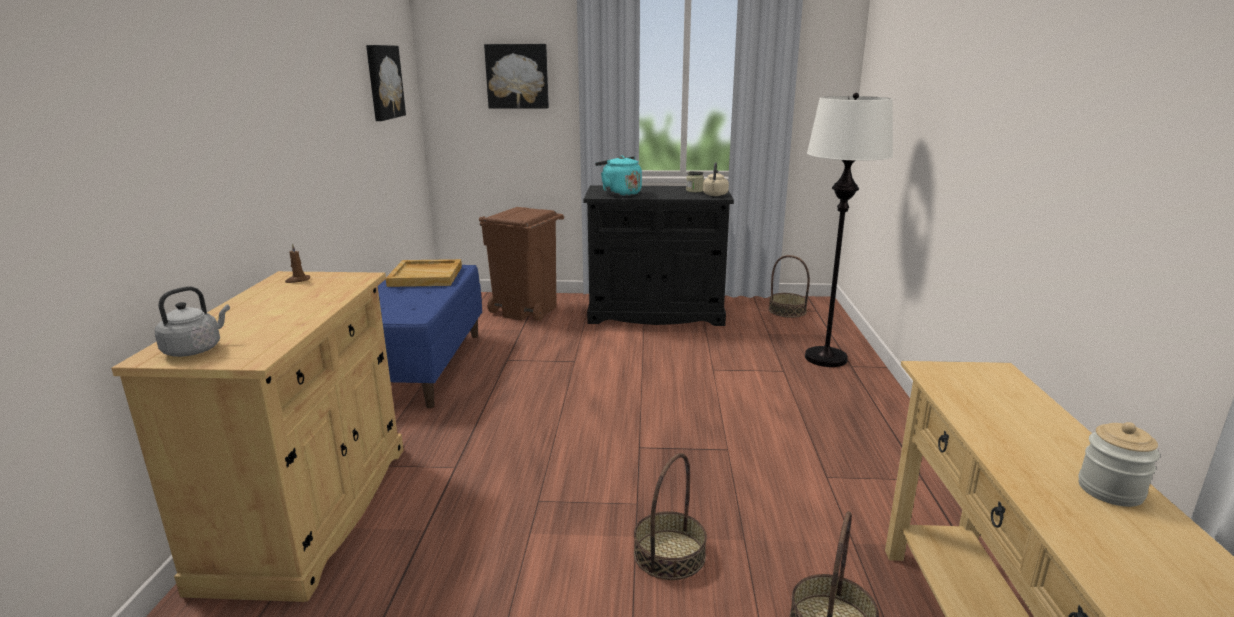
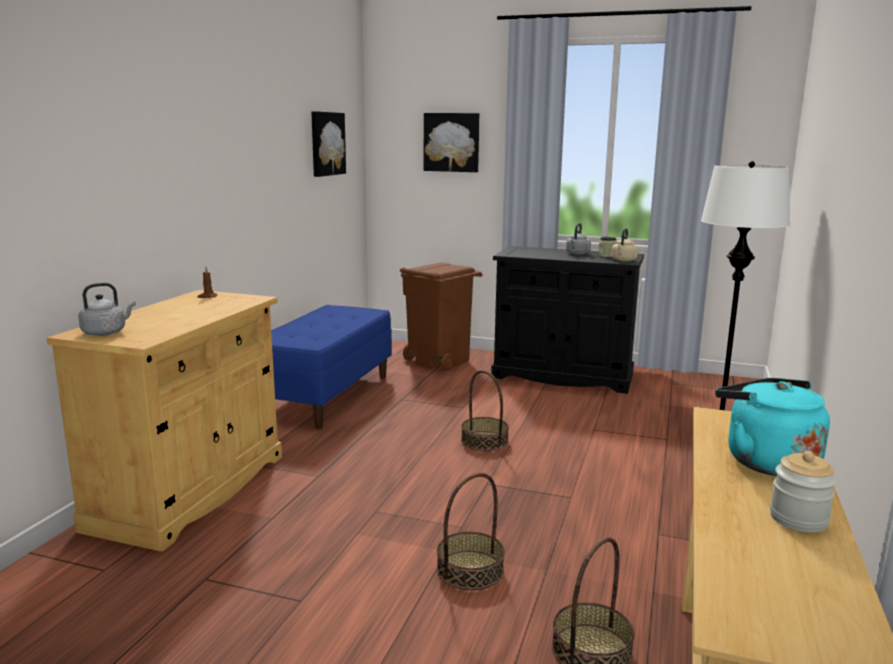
camera: 15 degrees right, 5 degrees down
beige tray [386,259,462,287] -> none
turquoise kettle [595,156,642,196] -> turquoise kettle moved to [715,378,830,476]
basket [769,255,810,318] -> basket moved to [461,370,509,451]
none -> grey kettle [566,223,591,255]

